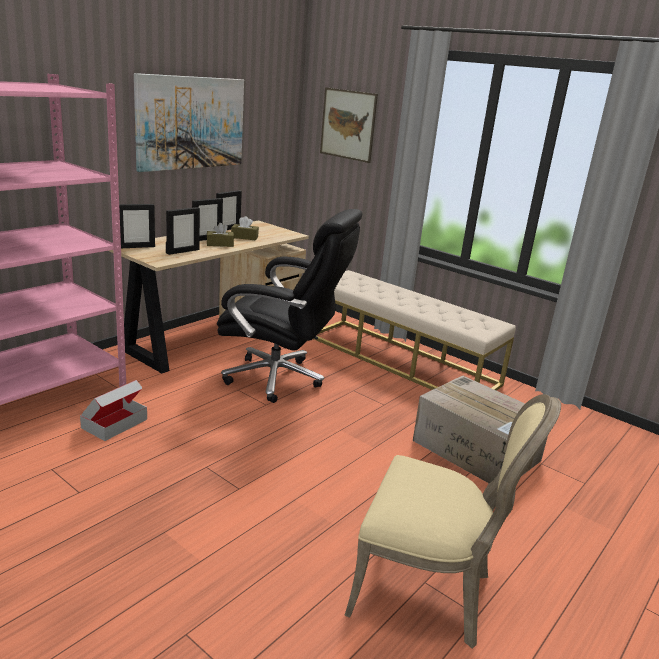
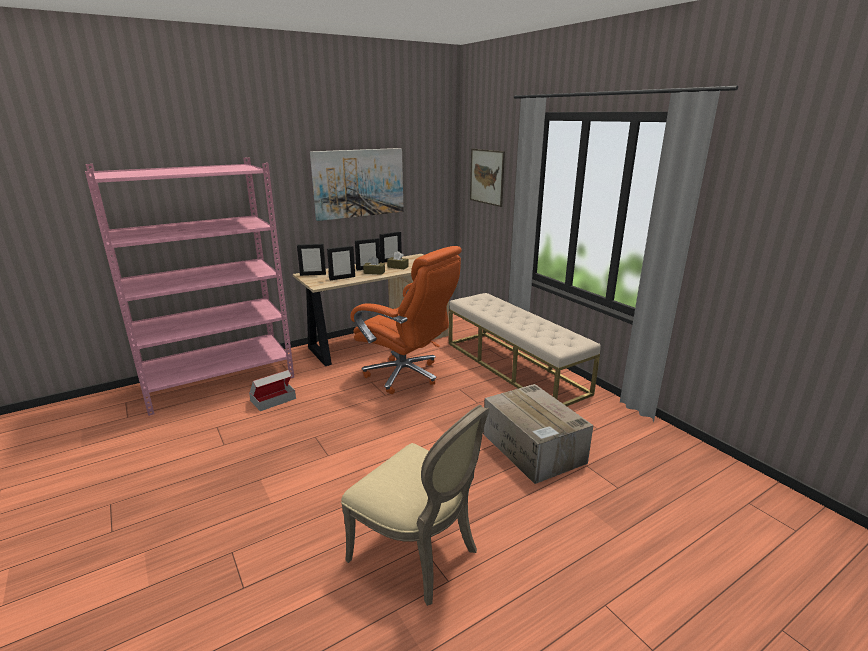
camera: 20 degrees right, 0 degrees up
black office chair [217,209,362,403] -> orange office chair [350,246,462,394]

